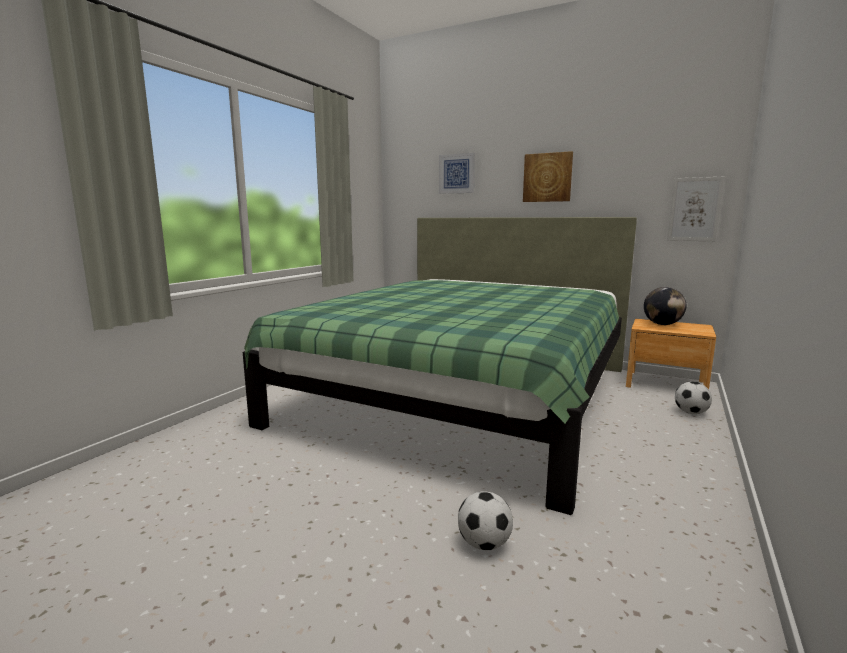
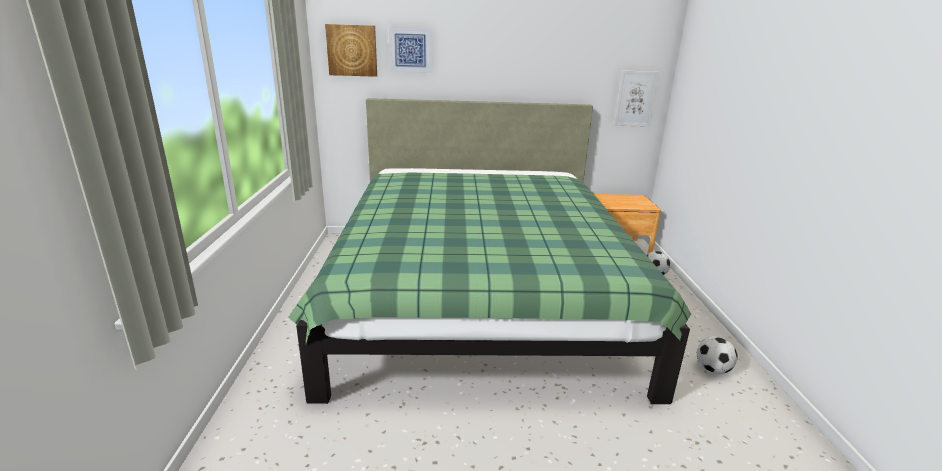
camera: 30 degrees left, 10 degrees up
football [458,491,513,550] -> football moved to [697,337,738,374]
picture [523,151,573,202] -> picture moved to [325,24,377,77]
globe [644,287,686,325] -> none

